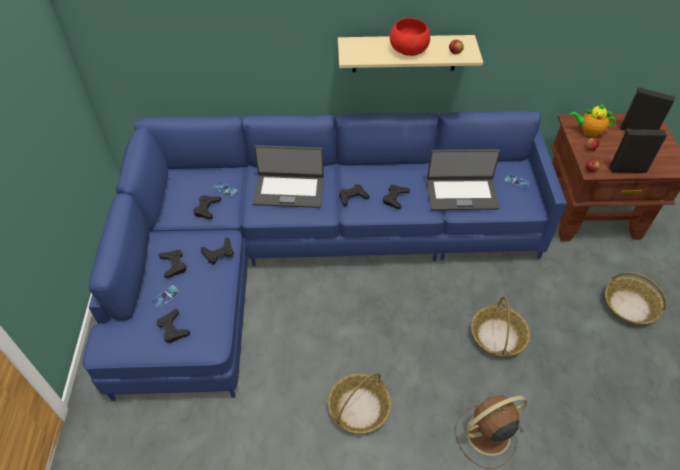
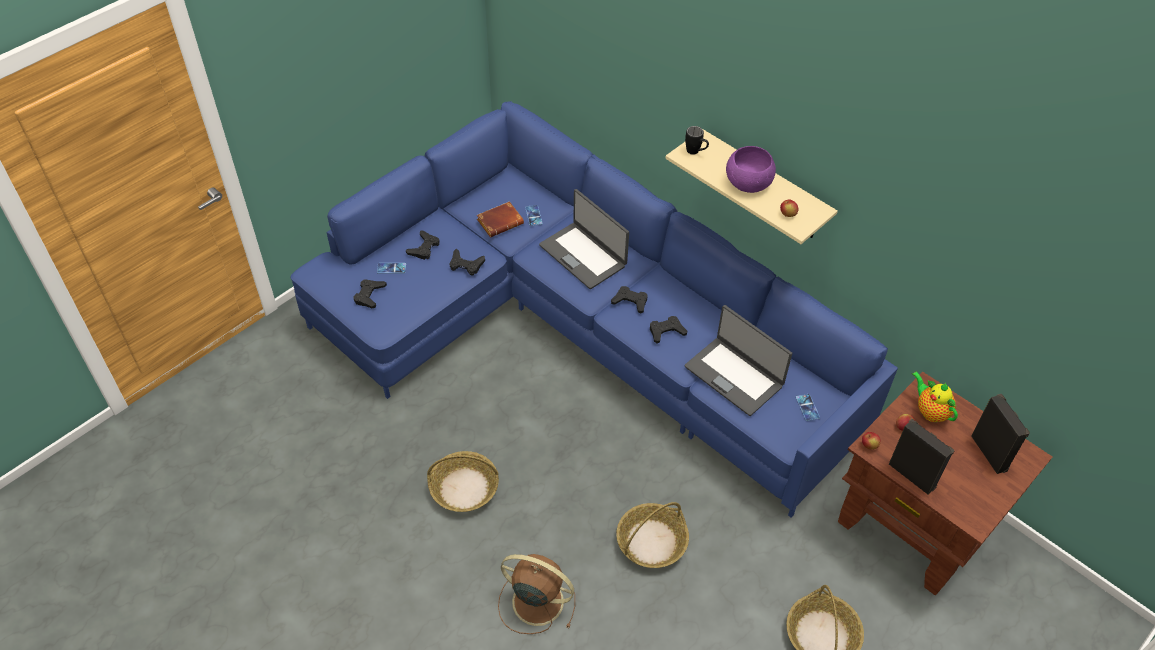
camera: 45 degrees right, 0 degrees up
black game controller [193,195,221,219] -> brown book [477,201,524,237]
red bowl [390,18,430,56] -> purple bowl [726,146,776,193]
none -> black mug [685,126,709,155]

